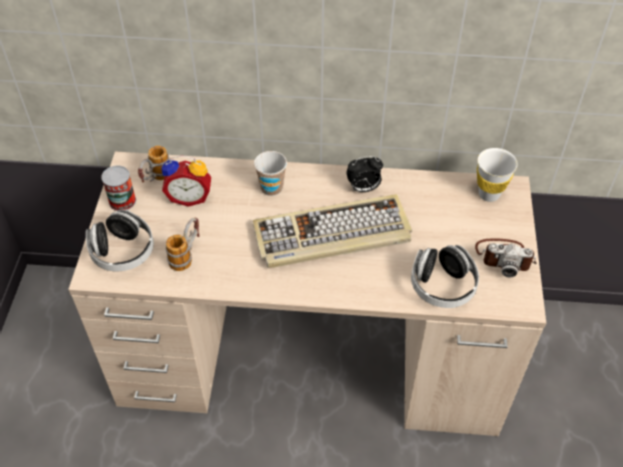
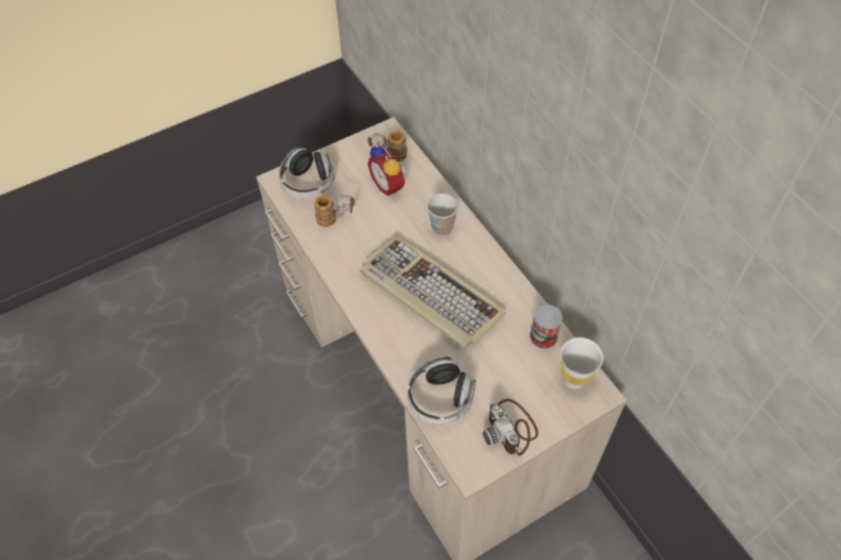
camera: 55 degrees right, 5 degrees up
can [101,166,136,211] -> can moved to [530,305,563,349]
alarm clock [347,156,383,192] -> none

